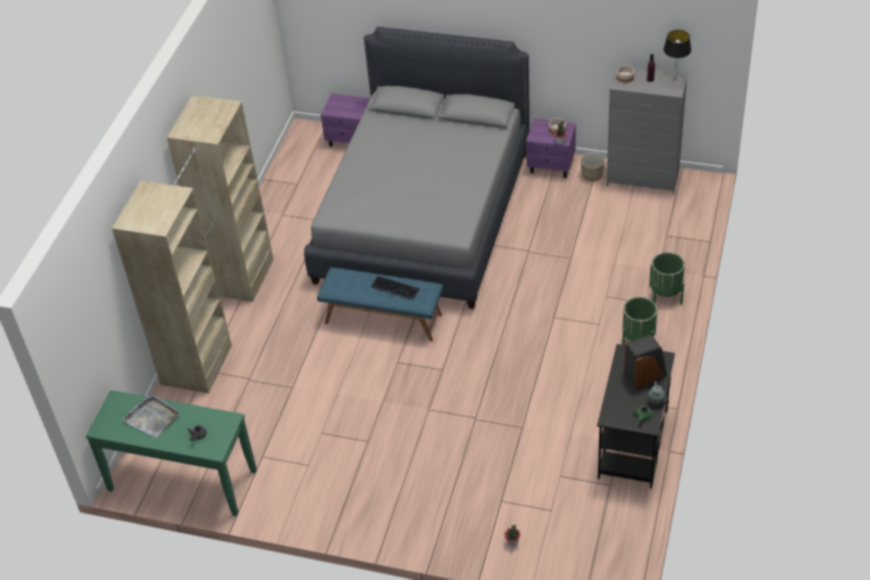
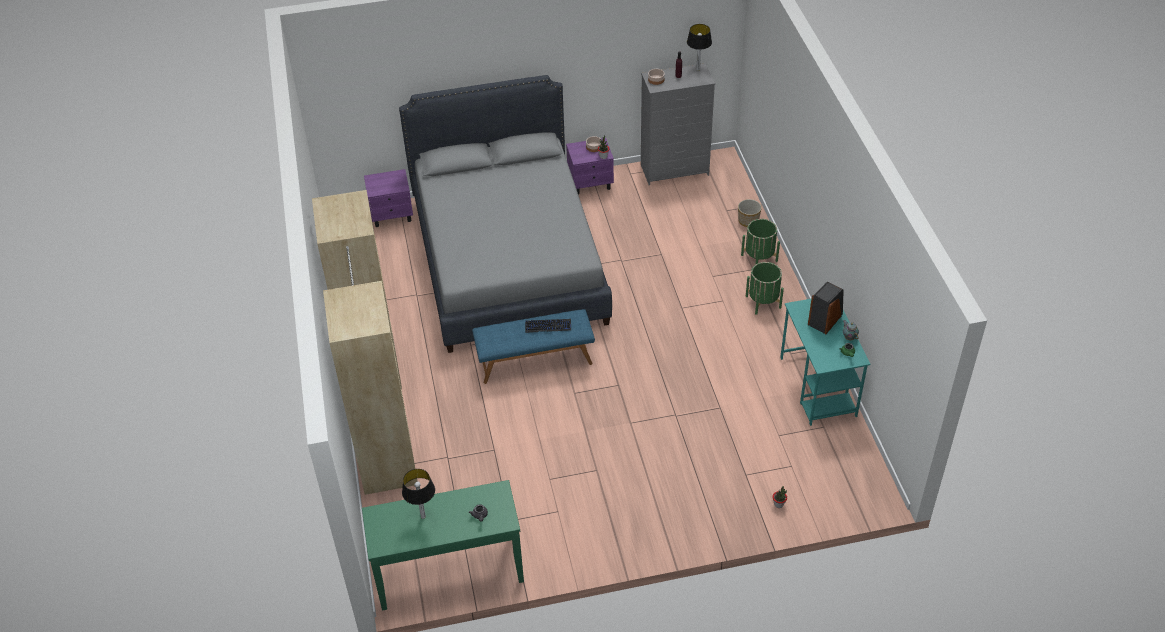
camera: 30 degrees left, 0 degrees up
grey tray [122,395,179,437] -> table lamp [402,469,435,519]
planter [580,152,605,181] -> planter moved to [738,199,762,227]
black desk [597,344,675,489] -> turquoise desk [780,299,870,426]

